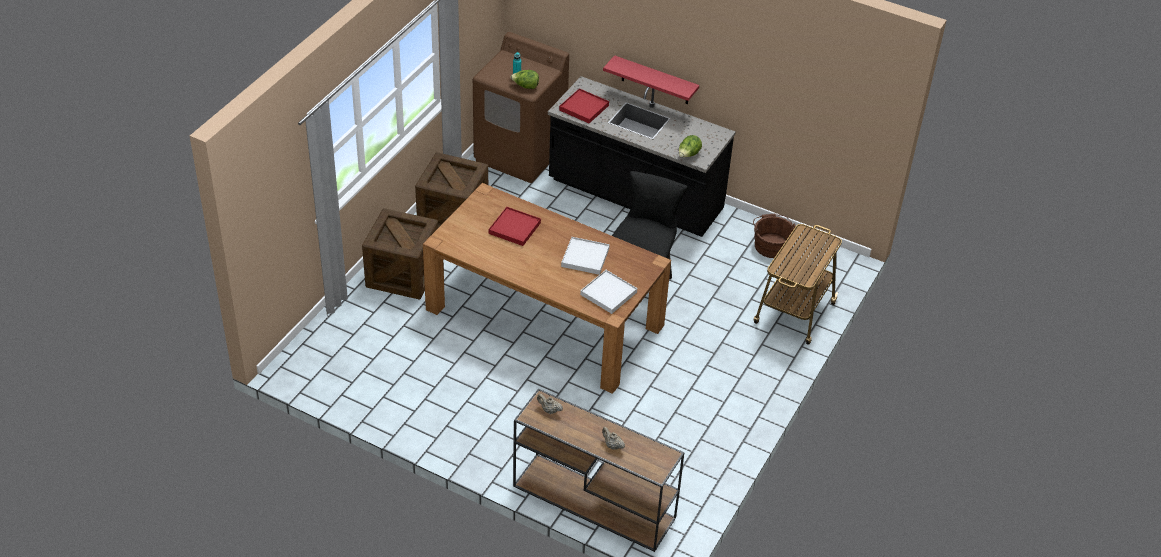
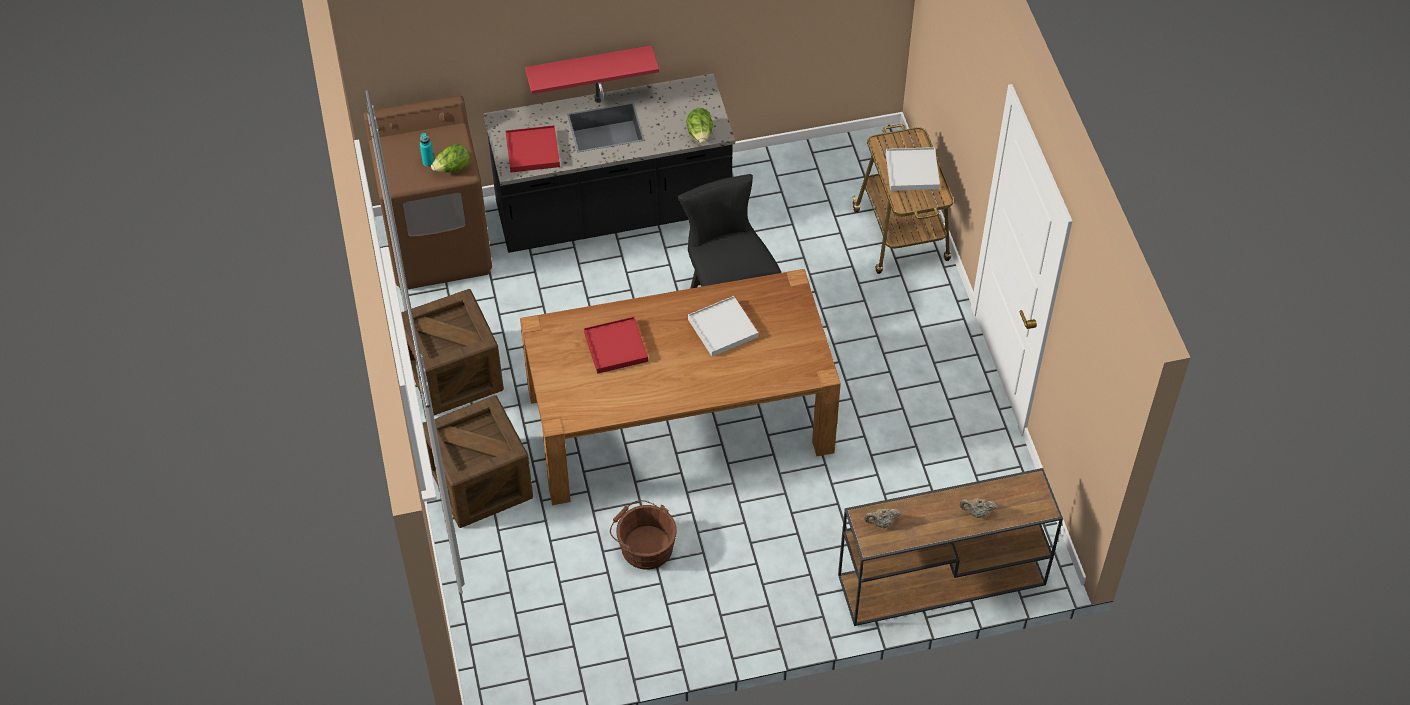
camera: 40 degrees left, 10 degrees up
white tray [580,270,637,314] -> white tray moved to [886,147,940,191]
brown bucket [753,213,796,258] -> brown bucket moved to [610,500,677,570]

